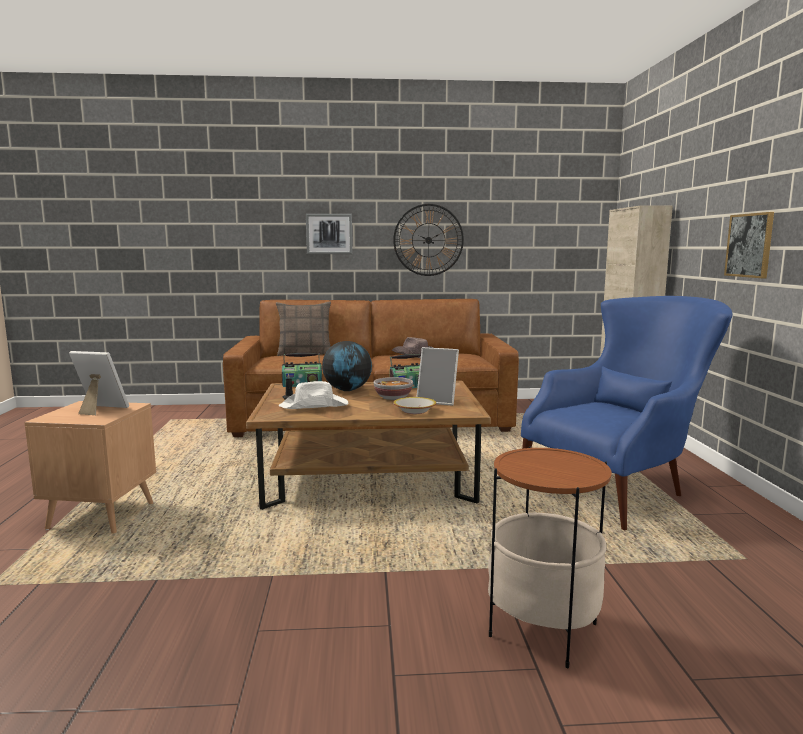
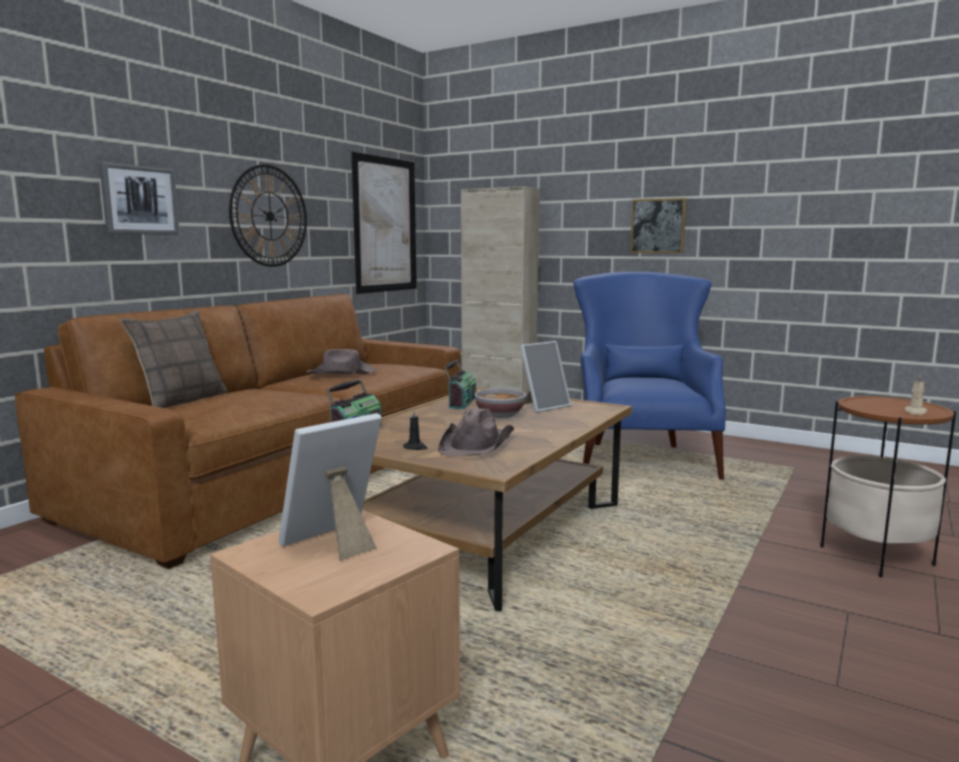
camera: 55 degrees left, 0 degrees up
white hat [279,381,348,409] -> brown hat [438,408,514,456]
globe [322,341,372,391] -> none
bowl [393,397,436,414] -> none
none -> picture [351,151,417,294]
none -> beige candle [904,374,928,415]

